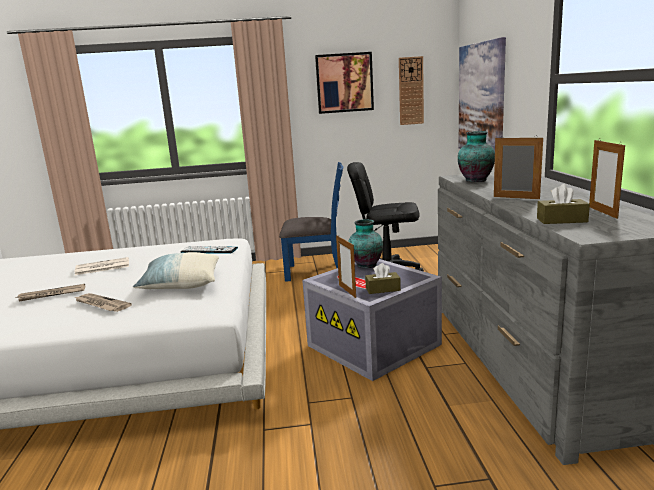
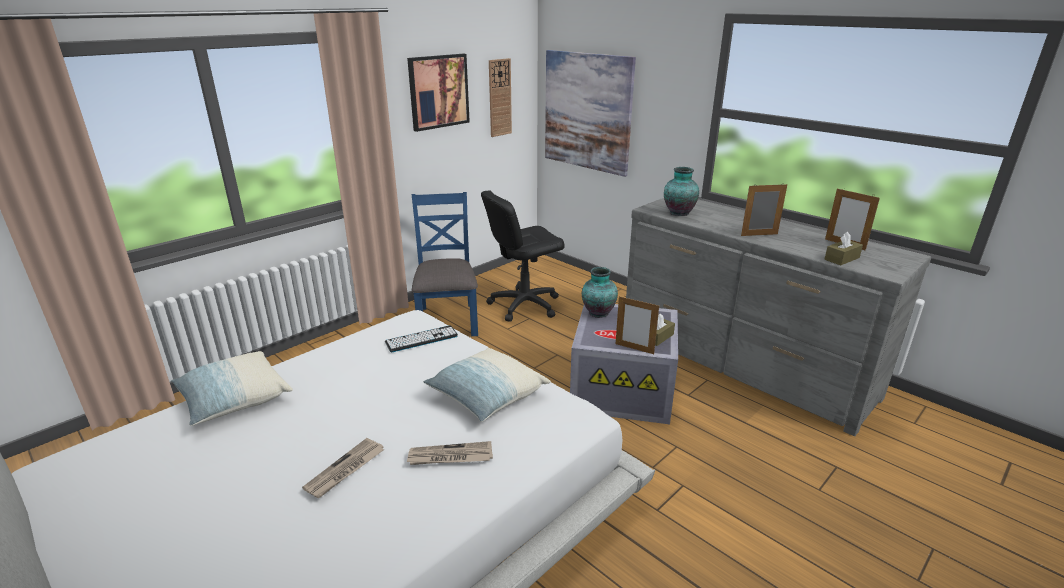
camera: 40 degrees left, 10 degrees up
newspaper [75,257,129,275] -> none
blue chair [279,162,343,282] -> blue chair turned 60 degrees counterclockwise [412,192,478,336]
none -> pillow [171,351,293,426]

